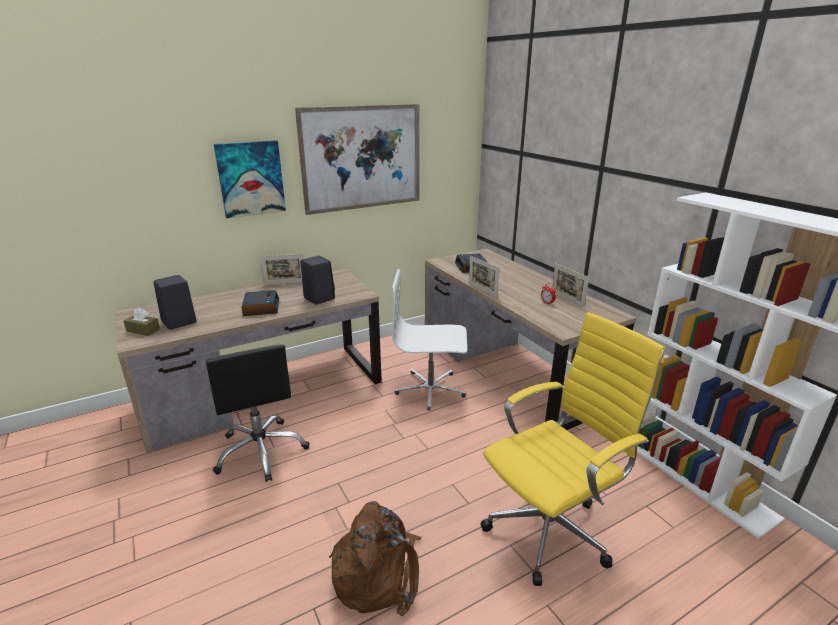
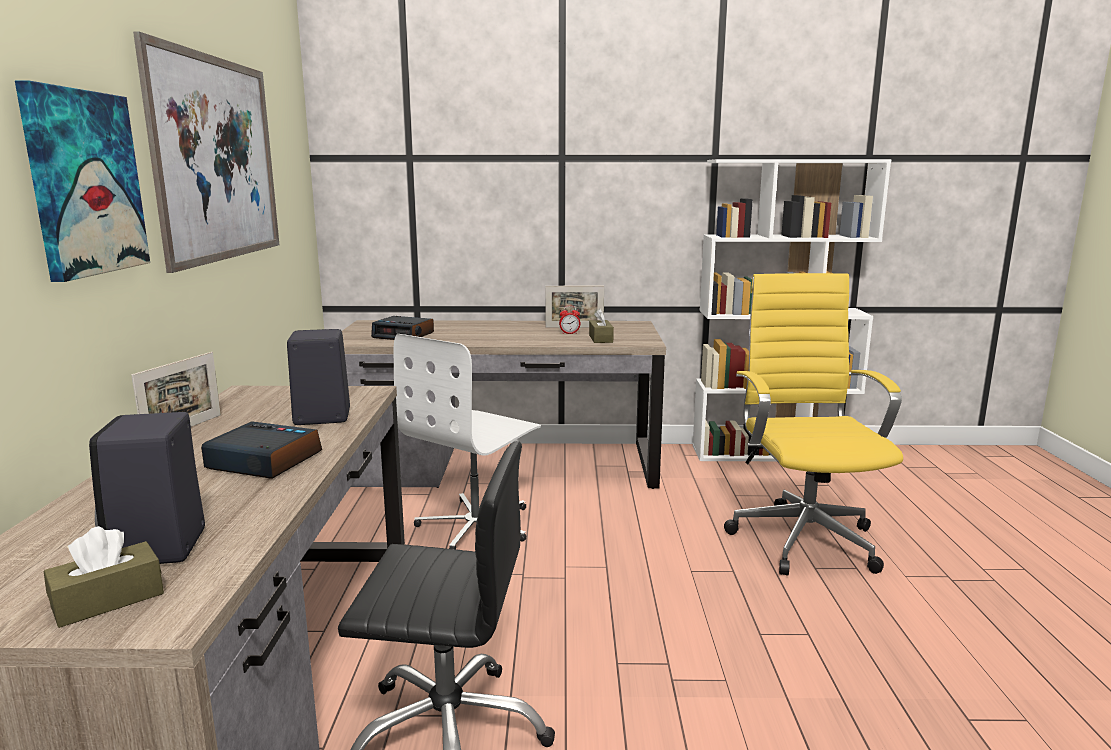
camera: 60 degrees left, 10 degrees down
brown backpack [329,501,421,616] -> none
picture frame [469,256,500,297] -> none
none -> brown tissue box [589,309,614,343]

